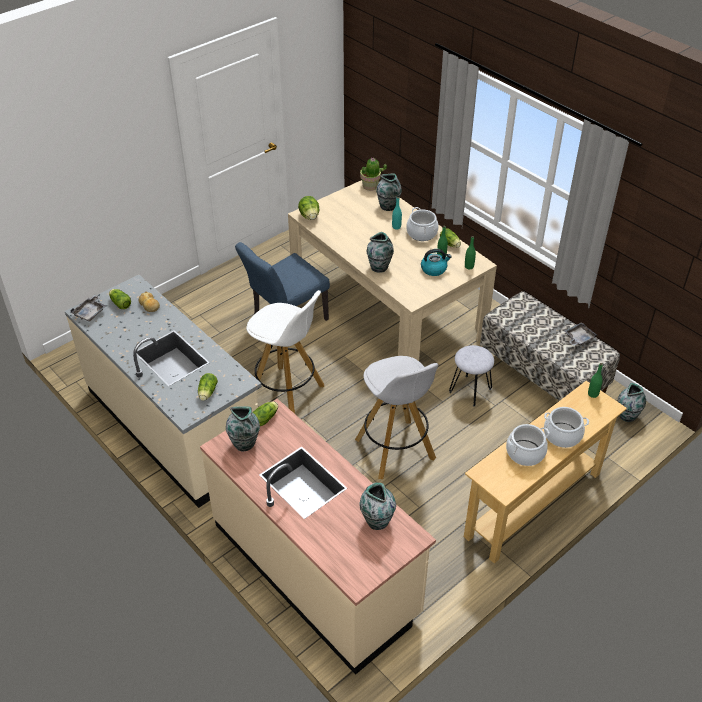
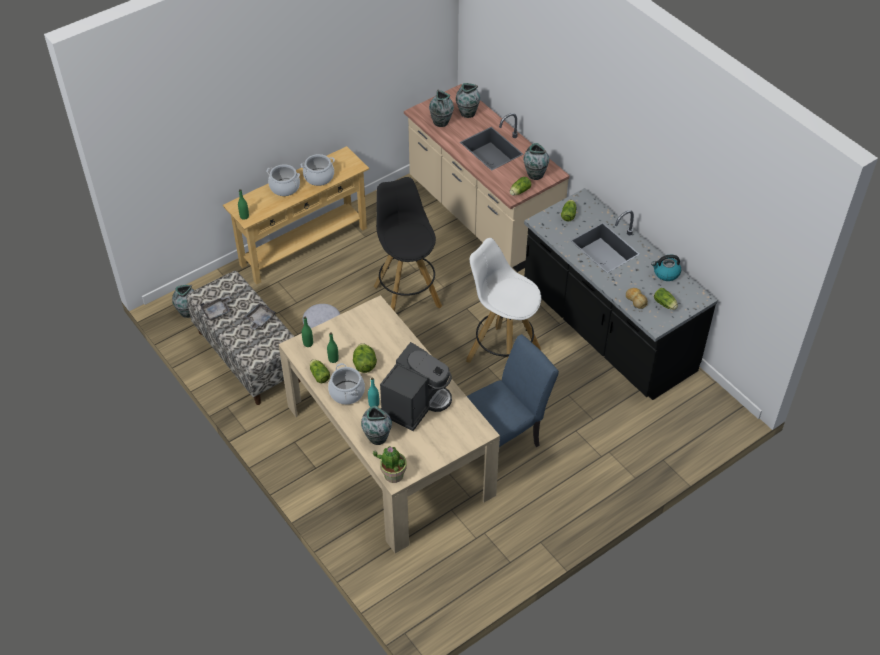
camera: 175 degrees left, 5 degrees up
beige counter [65,275,262,508] -> black counter [524,188,718,400]
grey tray [70,295,106,322] -> grey tray moved to [244,303,276,330]
lettuce [298,196,319,220] -> lettuce moved to [353,343,377,373]
white stool [355,356,438,479] -> black stool [374,177,442,311]
vase [366,232,394,273] -> vase moved to [456,83,480,118]
kettle [421,249,452,276] -> kettle moved to [651,255,681,281]
none -> coffee machine [380,342,452,431]

